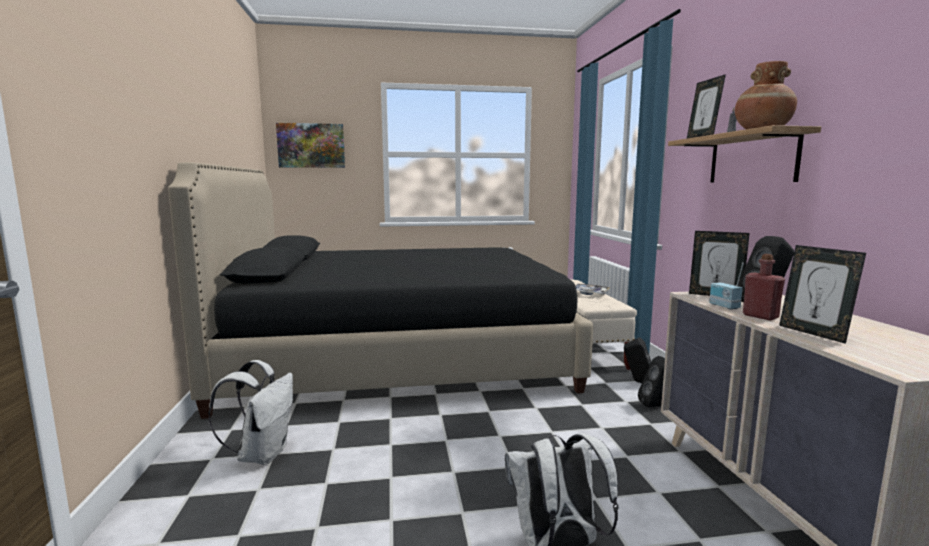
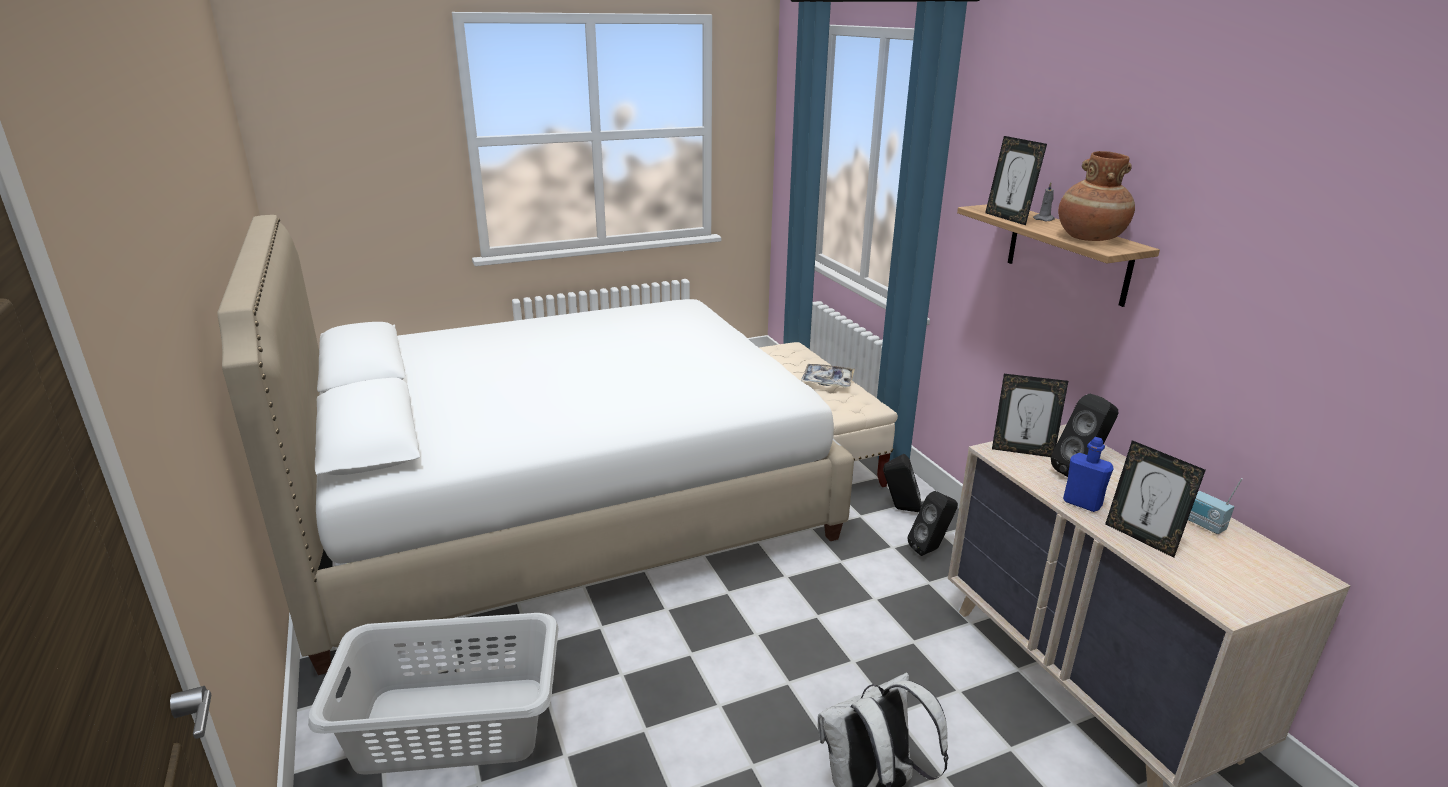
camera: 15 degrees left, 15 degrees up
black bed [168,162,593,419] -> white bed [217,215,854,675]
white backpack [208,360,293,465] -> grey laundry basket [308,613,559,775]
picture [276,123,345,168] -> none
radio [709,262,744,310] -> radio moved to [1188,478,1243,534]
red bottle [743,254,785,320] -> blue bottle [1063,437,1114,512]

